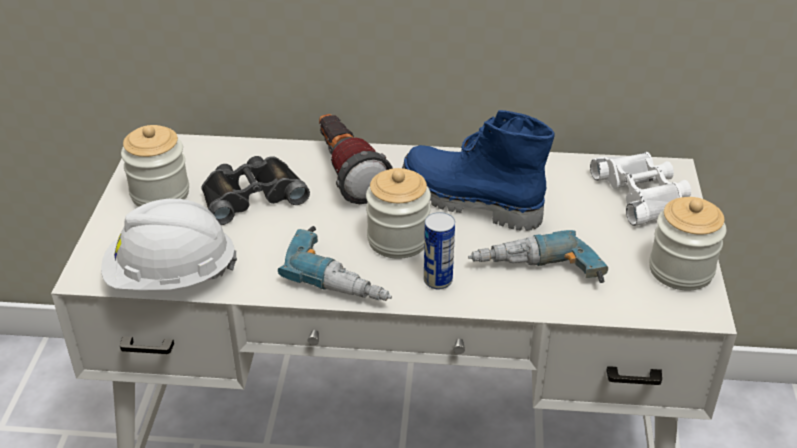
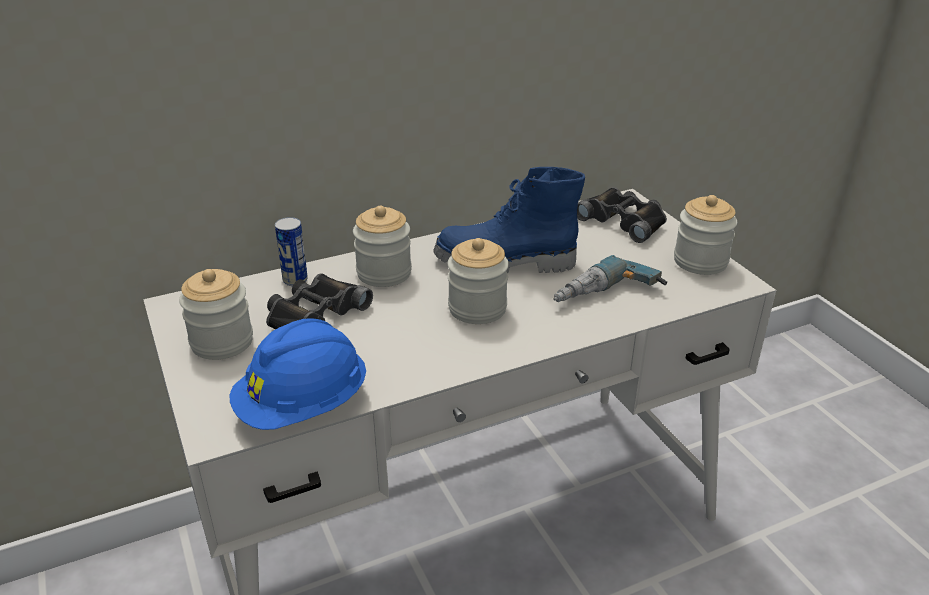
camera: 30 degrees left, 5 degrees down
white hard hat [101,199,237,290] -> blue hard hat [229,318,366,430]
power drill [278,226,392,301] -> none
flashlight [319,114,393,204] -> jar [353,206,412,287]
can [424,212,455,289] -> can moved to [275,217,308,286]
white binoculars [590,152,691,226] -> black binoculars [577,187,667,243]

